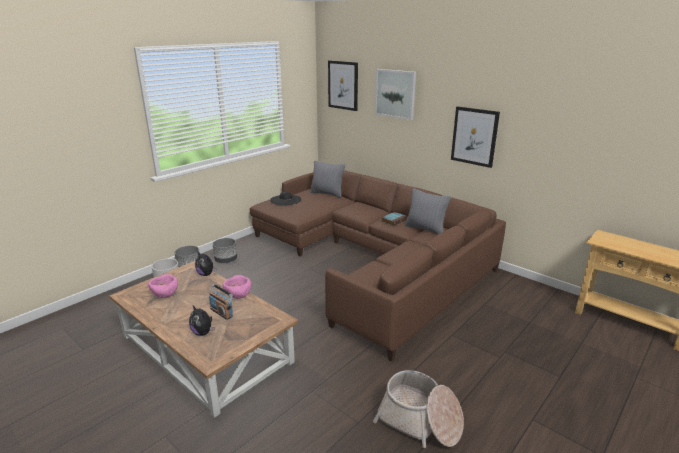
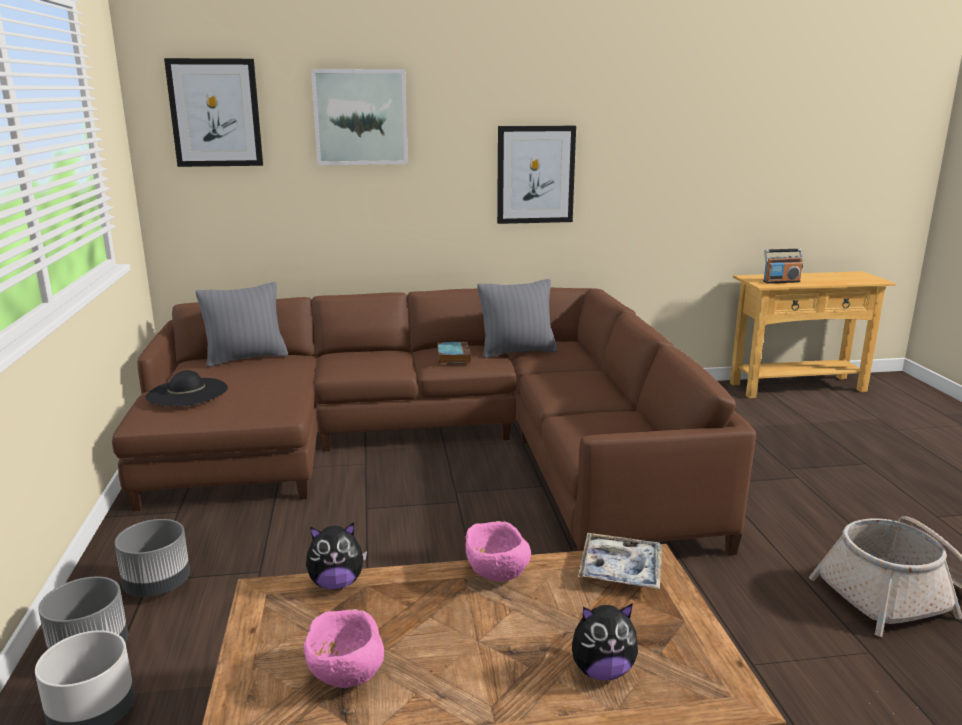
camera: 50 degrees left, 5 degrees down
radio [209,284,233,320] -> radio moved to [763,249,803,284]
none -> tray [578,533,662,589]

